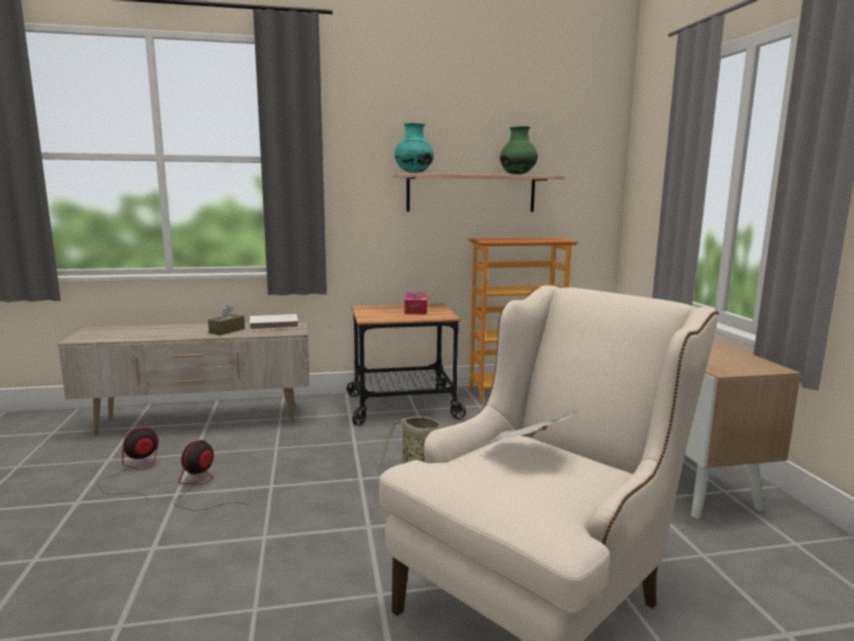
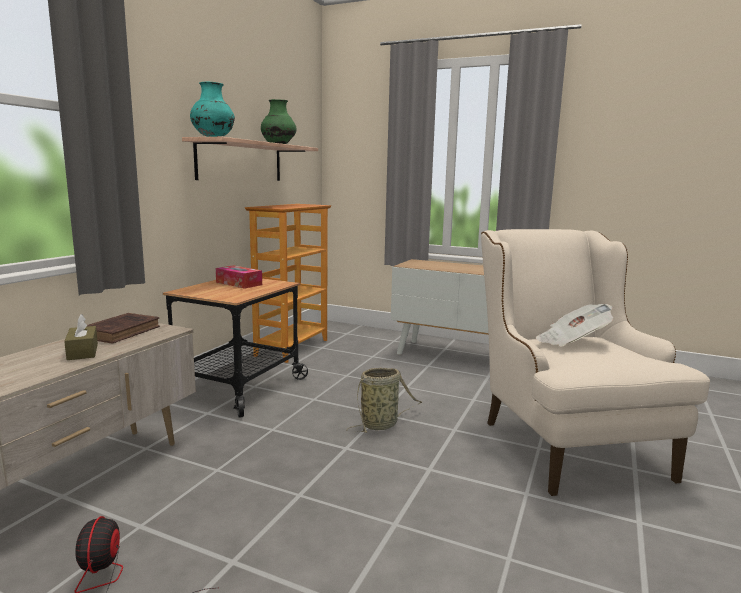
camera: 55 degrees left, 0 degrees up
fan [173,440,249,511] -> none
white book [249,314,298,331] -> brown book [87,313,160,343]

